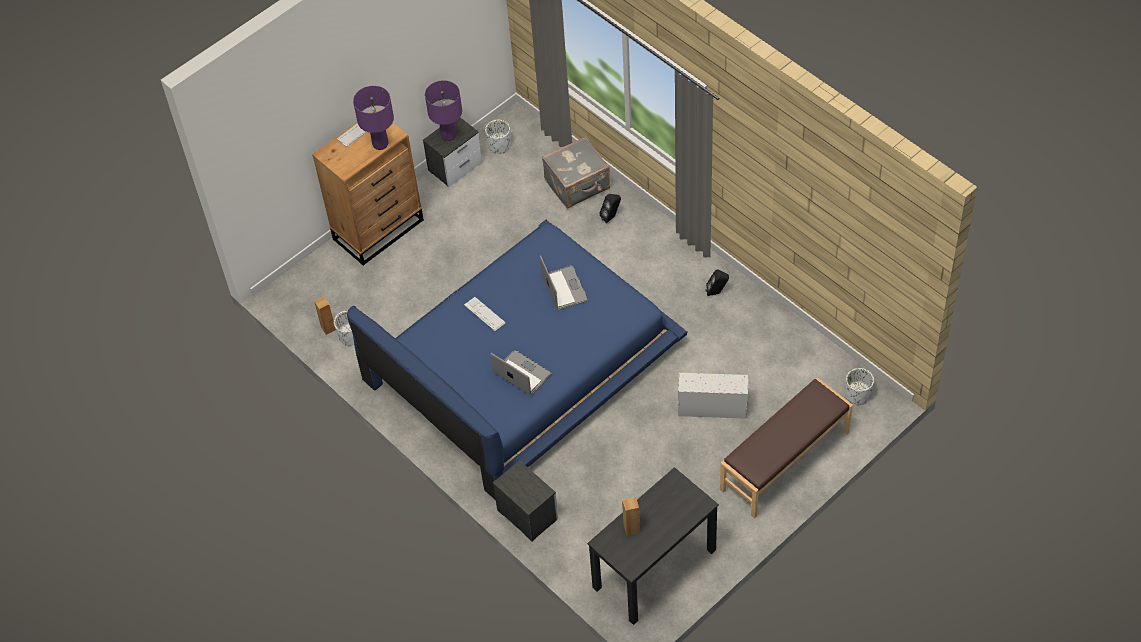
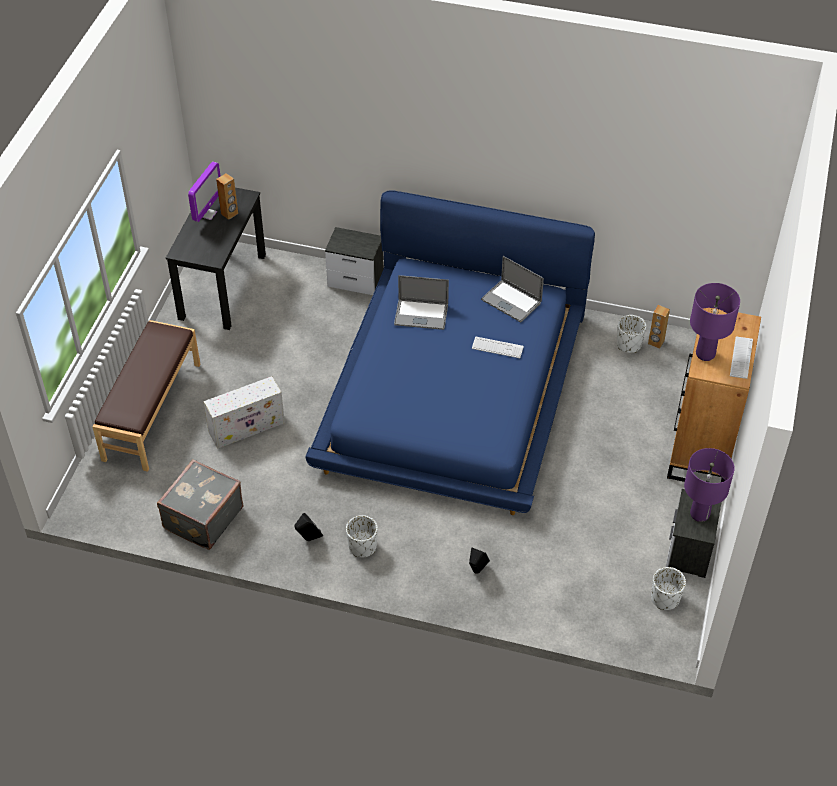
camera: 145 degrees right, 5 degrees down
laptop [540,255,588,310] -> laptop moved to [481,256,544,322]
grey suitcase [542,136,610,209] -> grey suitcase moved to [157,459,243,550]
white planter [846,368,874,405] -> white planter moved to [346,515,378,558]
none -> monitor [188,162,220,222]

